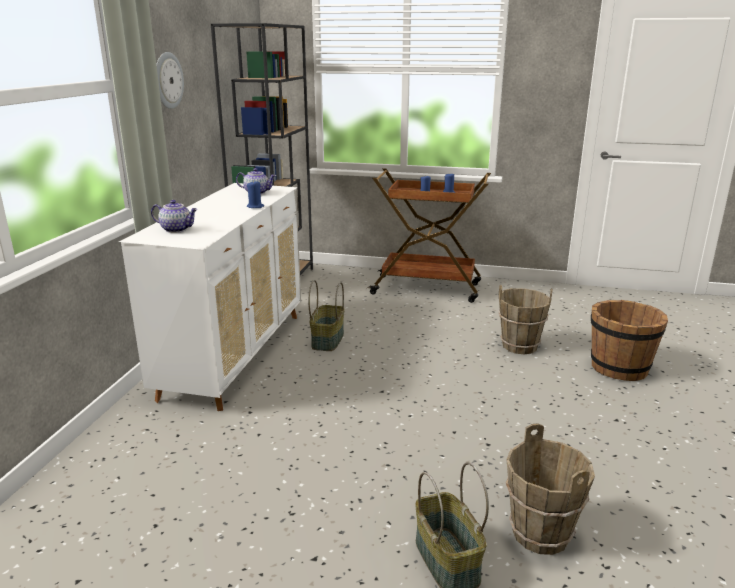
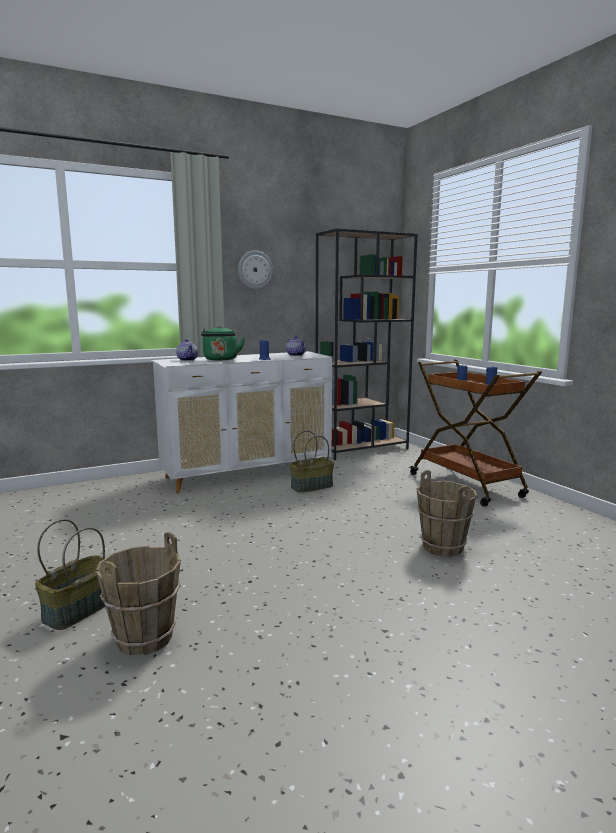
camera: 50 degrees right, 10 degrees down
brown bucket [591,300,668,381] -> none
none -> green kettle [201,326,245,361]

